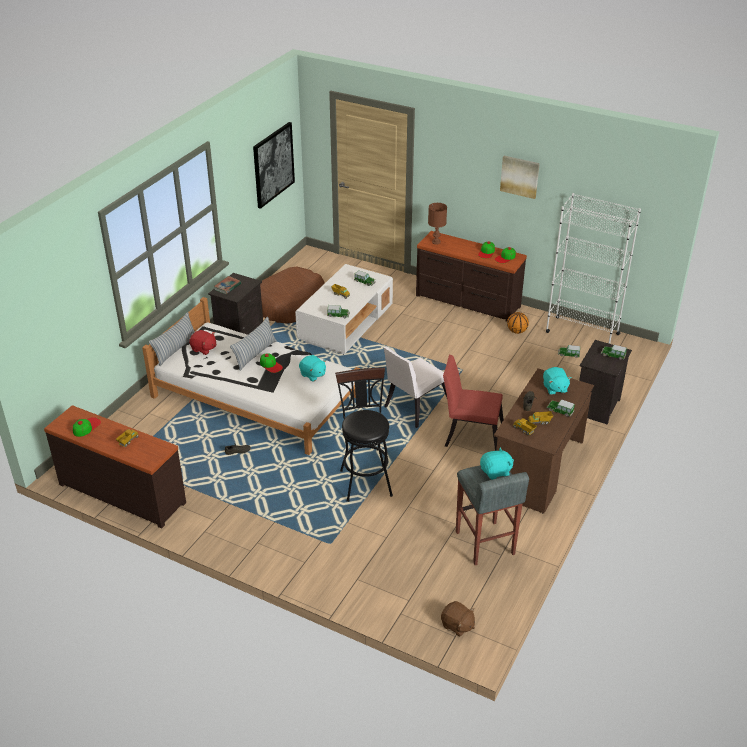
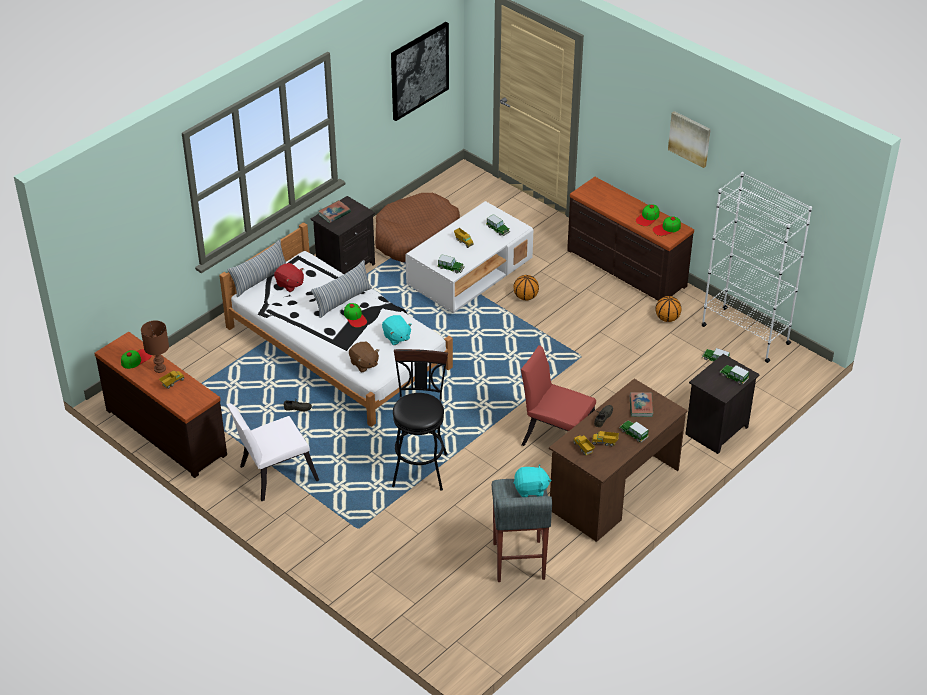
camera: 15 degrees right, 5 degrees up
white chair [384,347,447,428] -> white chair moved to [227,403,319,501]
brown table lamp [428,203,447,245] -> brown table lamp moved to [141,320,169,373]
brown plush toy [441,601,475,637] -> brown plush toy moved to [349,341,379,372]
turquoise plush toy [543,367,572,395] -> book [629,392,654,417]
none -> basketball [513,275,539,300]

